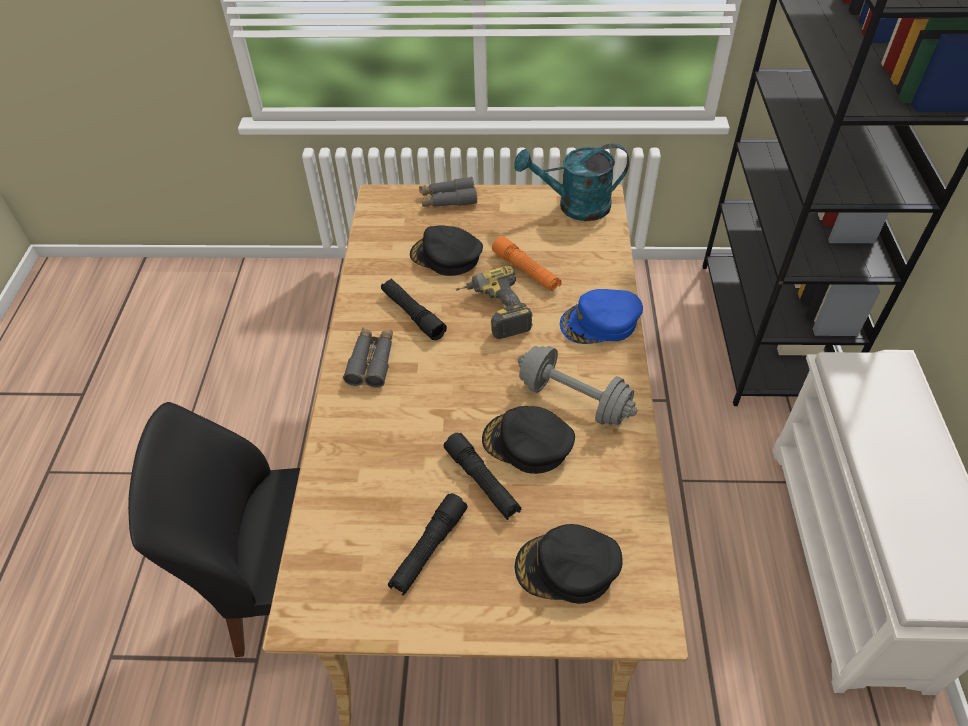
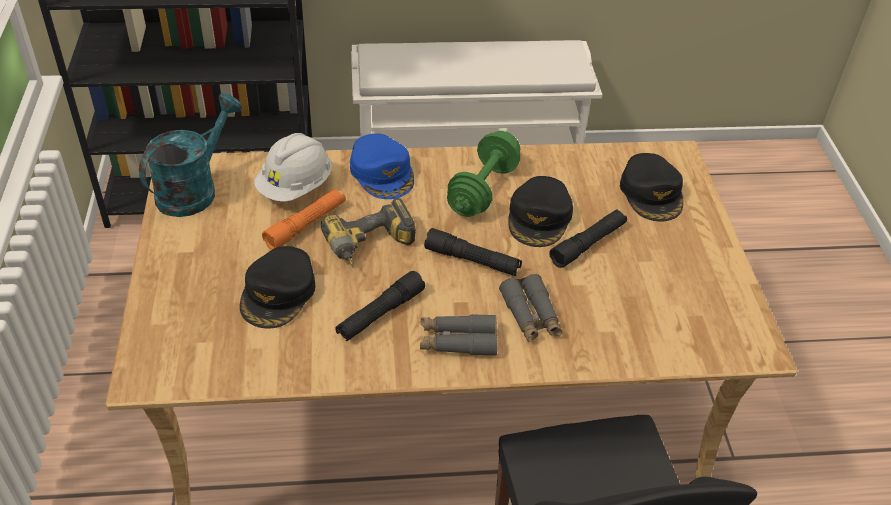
camera: 100 degrees left, 5 degrees down
black flashlight [388,493,468,596] -> black flashlight moved to [424,228,522,276]
grey binoculars [419,177,477,207] -> grey binoculars moved to [499,274,562,342]
turquoise watering can [514,143,629,221] -> turquoise watering can turned 135 degrees counterclockwise [139,93,242,217]
grey dumbbell [518,346,638,425] -> green dumbbell [447,131,520,217]
none -> white hard hat [254,133,332,202]

